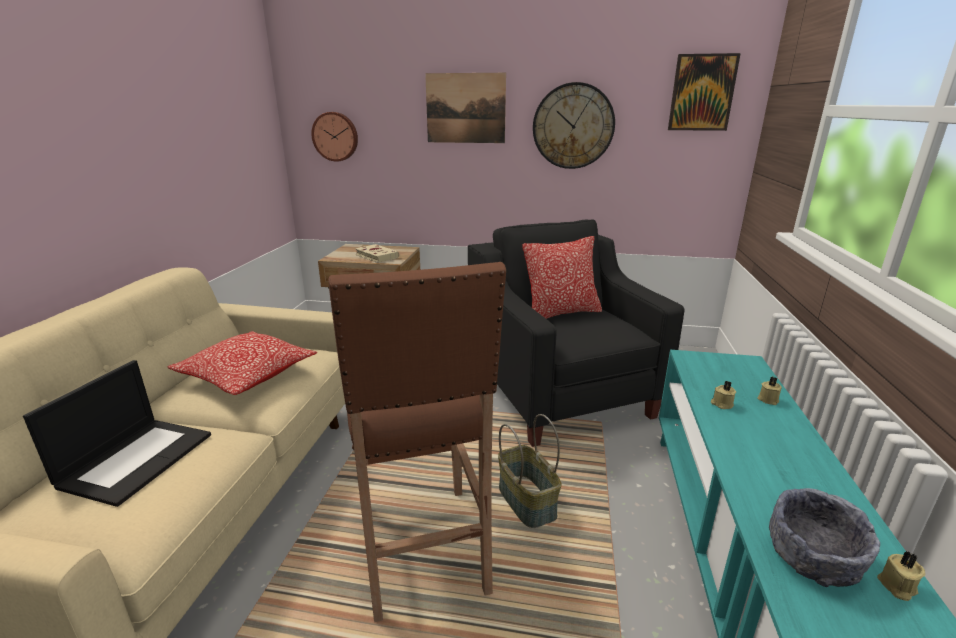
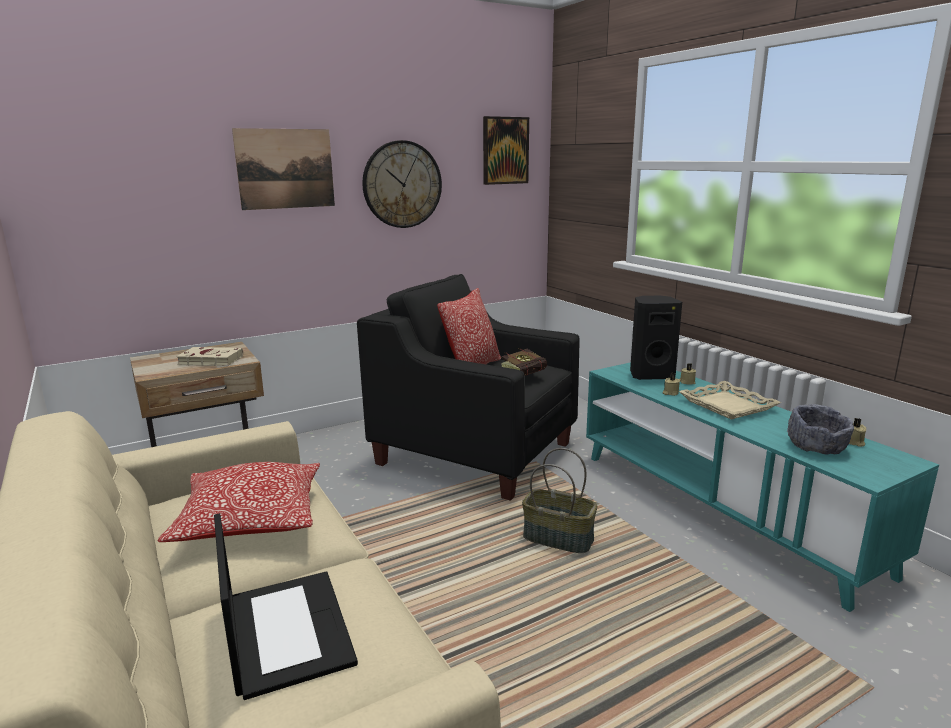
camera: 40 degrees left, 5 degrees down
wall clock [311,112,358,162] -> none
brown stool [328,262,506,622] -> none
none -> book [501,348,547,376]
none -> black speaker [630,296,682,380]
none -> beige tray [679,381,781,419]

